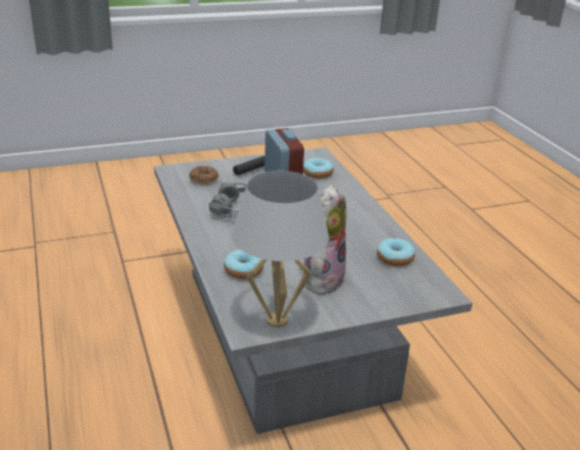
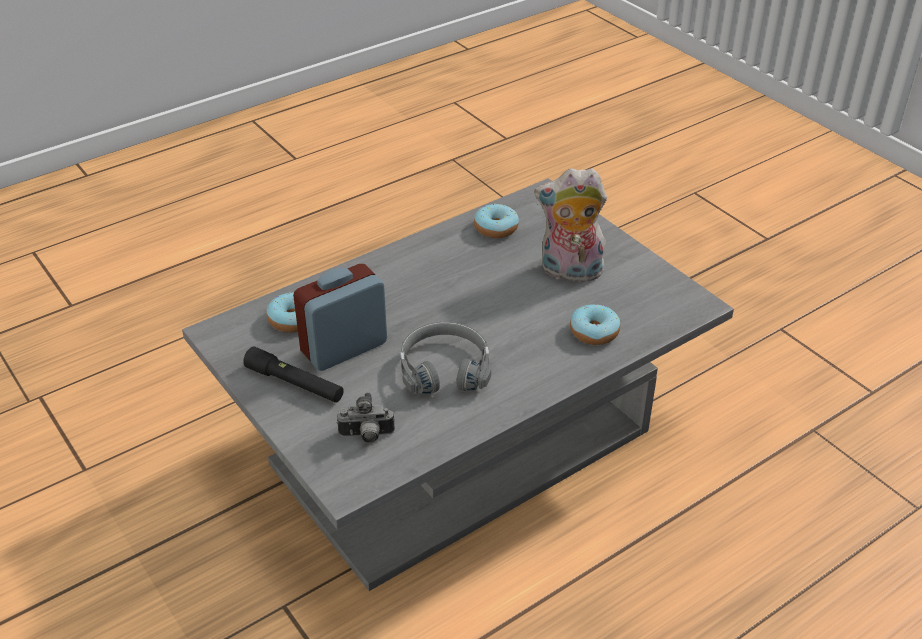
camera: 105 degrees left, 10 degrees up
donut [189,166,219,185] -> camera [337,393,395,443]
white table lamp [232,171,329,328] -> none

